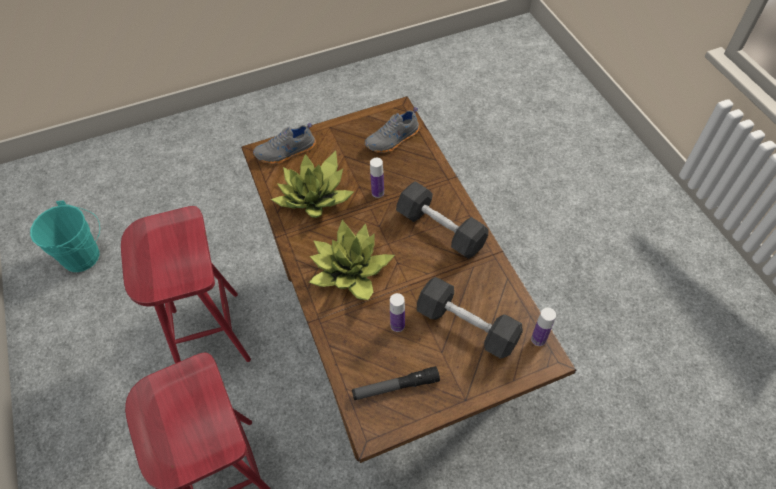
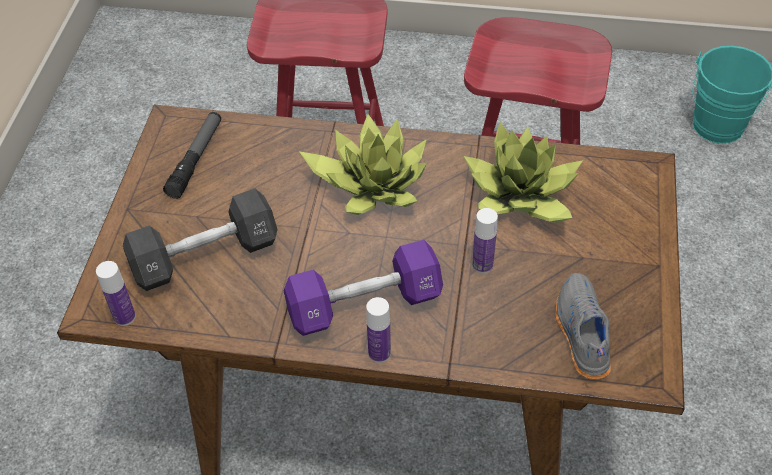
camera: 120 degrees right, 5 degrees down
grey shoe [253,123,316,164] -> none
bottle [390,293,405,332] -> bottle moved to [366,297,391,363]
black dumbbell [396,181,489,259] -> purple dumbbell [284,240,443,336]

